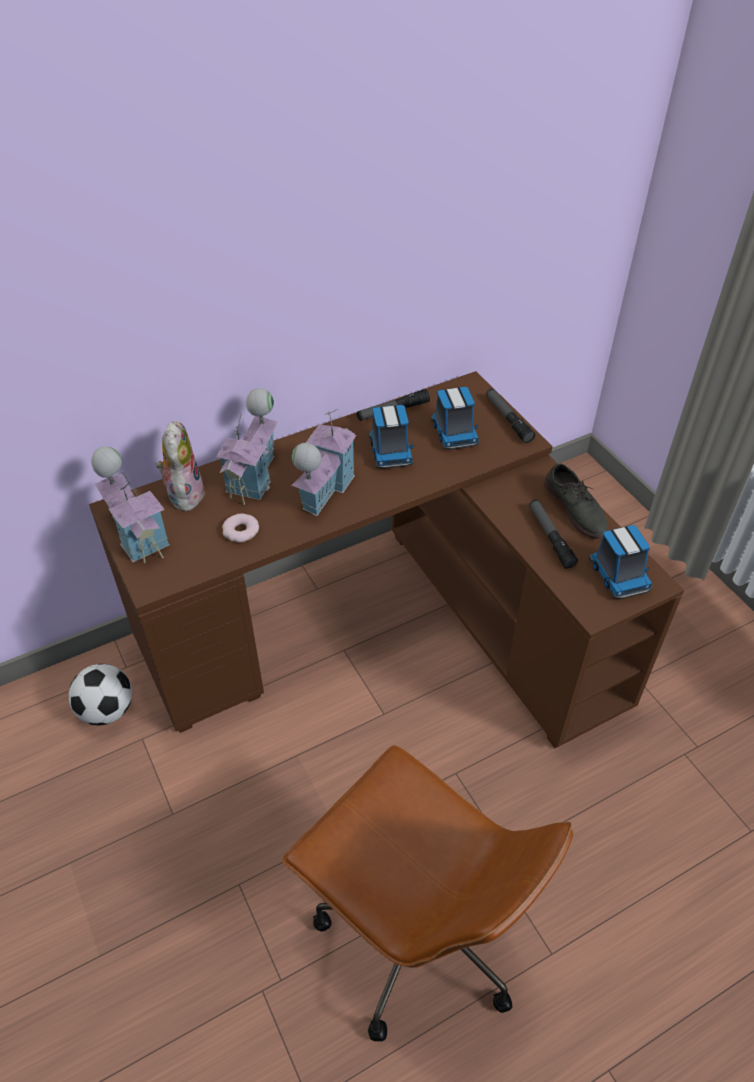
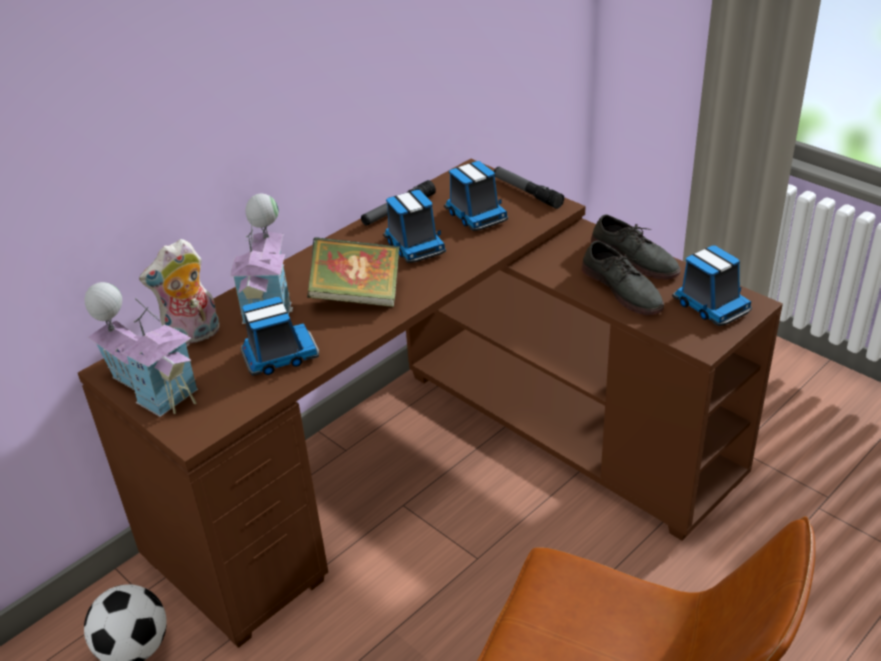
camera: 15 degrees left, 10 degrees down
plush toy [156,421,205,511] -> plush toy turned 105 degrees counterclockwise [139,239,219,346]
donut [222,513,259,543] -> toy truck [241,297,319,376]
toy house [292,409,356,516] -> book [307,237,400,307]
flashlight [529,500,578,569] -> grey shoe [582,241,664,315]

